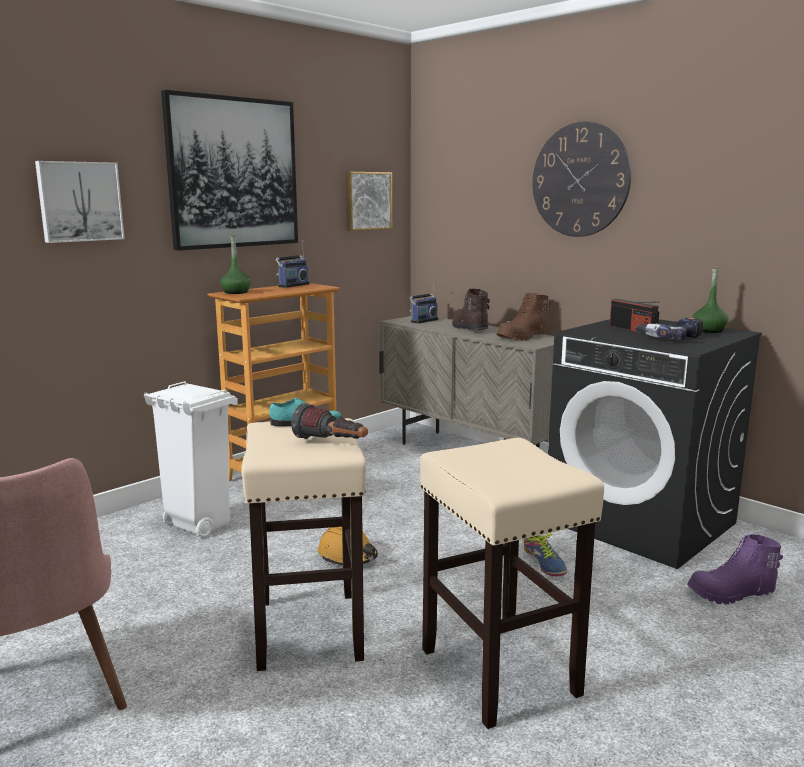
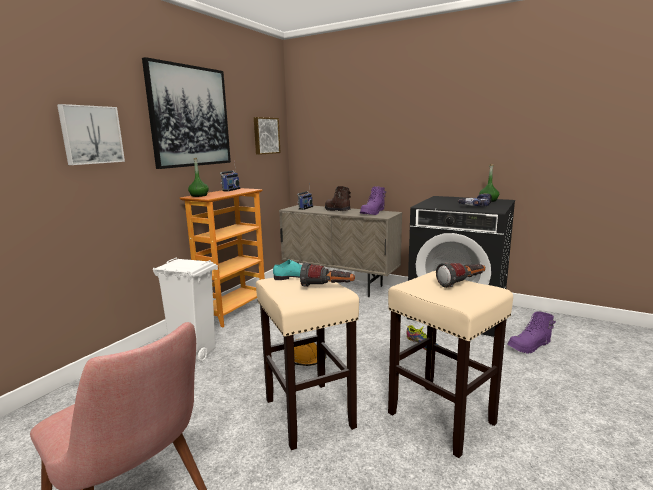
camera: 15 degrees left, 0 degrees up
brown boot [497,293,551,341] -> purple boot [360,186,386,215]
wall clock [532,121,631,237] -> none
radio [610,299,659,332] -> none
none -> flashlight [436,263,486,288]

